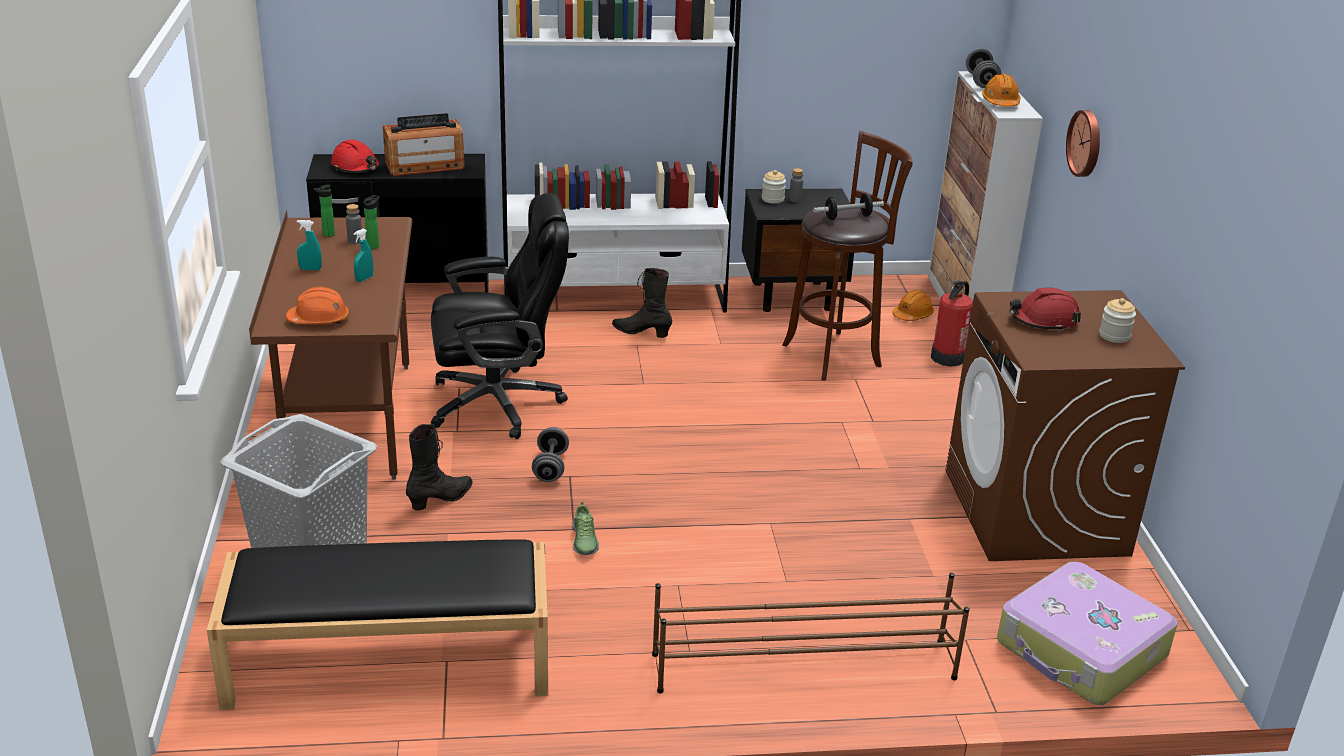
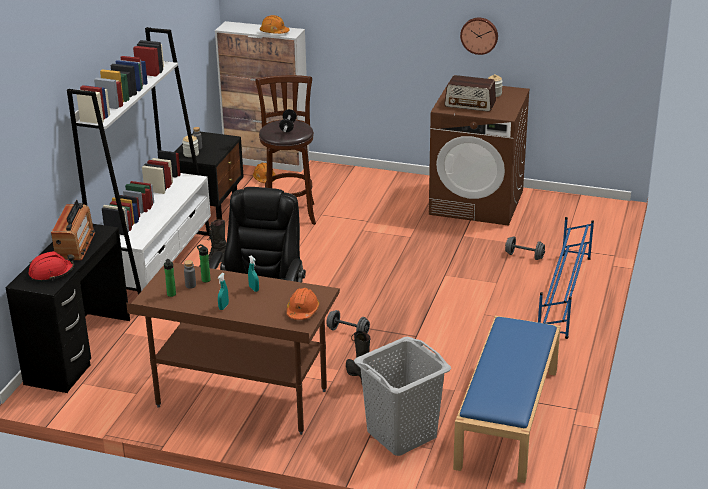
camera: 65 degrees left, 0 degrees up
black bench [207,539,548,710] -> blue bench [453,316,561,483]
shoe [572,502,599,555] -> none
brown shoe rack [652,573,970,693] -> blue shoe rack [538,217,594,339]
fire extinguisher [931,280,973,367] -> none
grey dumbbell [966,48,1001,88] -> grey dumbbell moved to [505,236,545,260]
suitcase [997,561,1177,705] -> none
red hard hat [1009,288,1081,332] -> radio [444,75,496,112]
wall clock [1066,110,1100,177] -> wall clock moved to [460,17,498,55]

